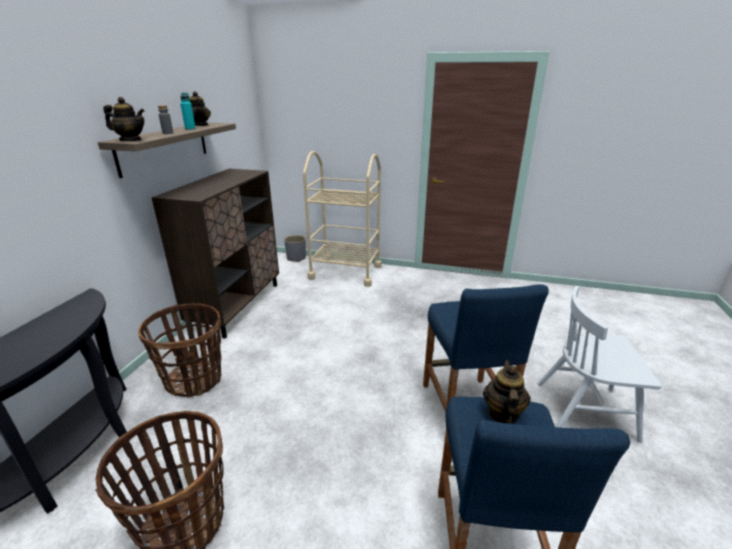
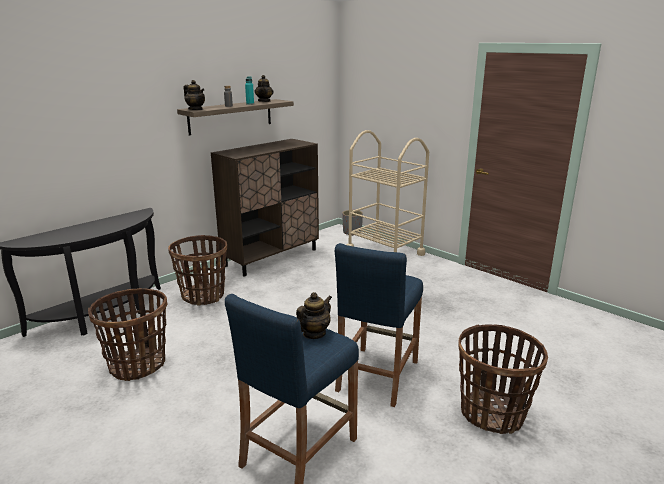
camera: 30 degrees right, 5 degrees down
white chair [538,286,662,443] -> basket [458,324,548,434]

